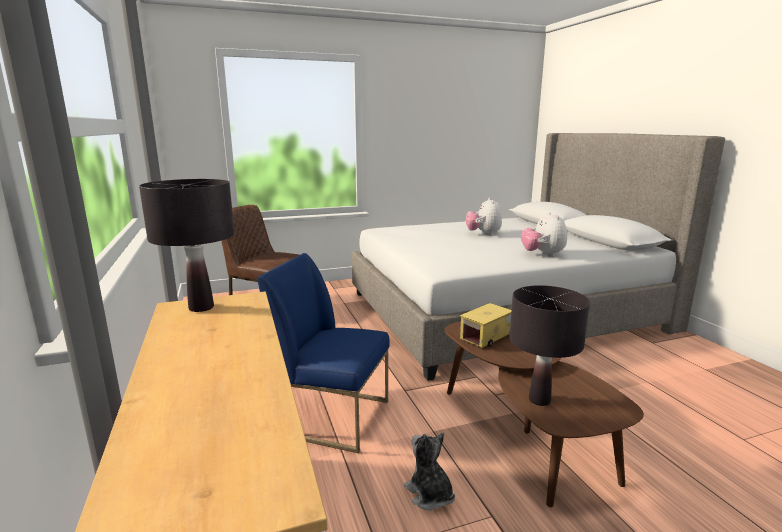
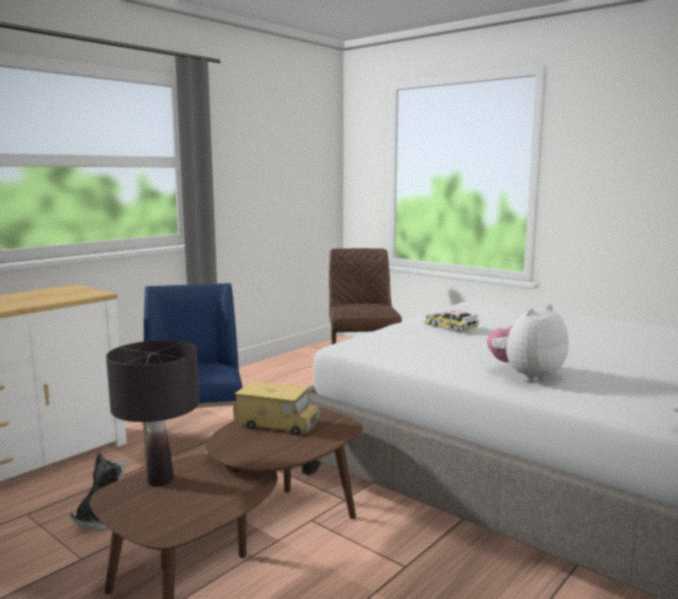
camera: 60 degrees right, 5 degrees down
black table lamp [139,179,235,312] -> none
plush toy [466,198,502,236] -> none
none -> toy car [425,310,479,332]

